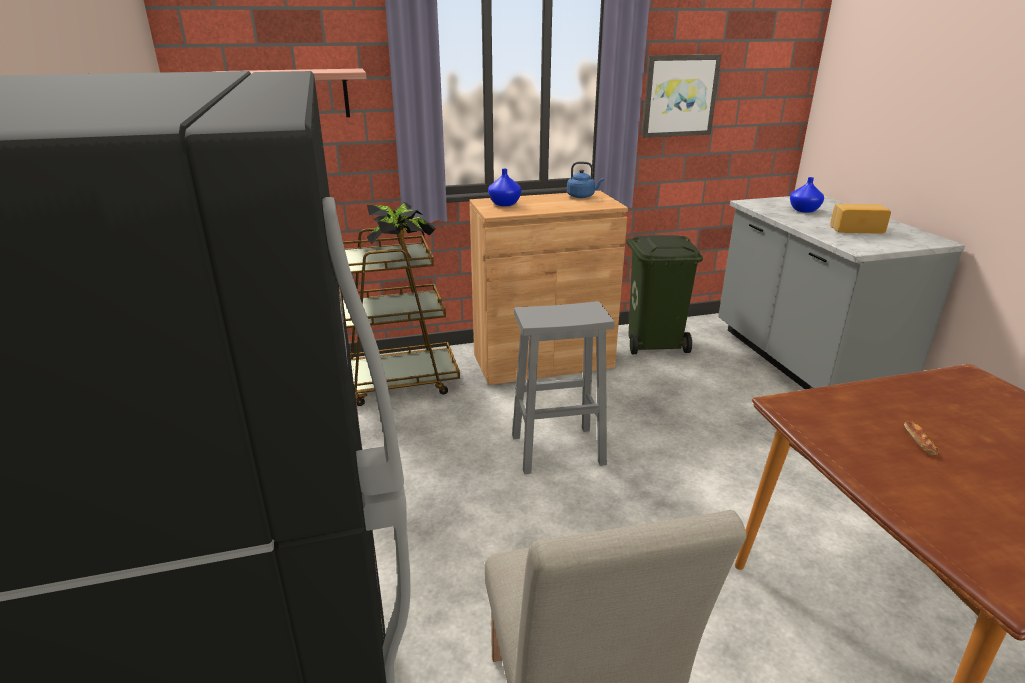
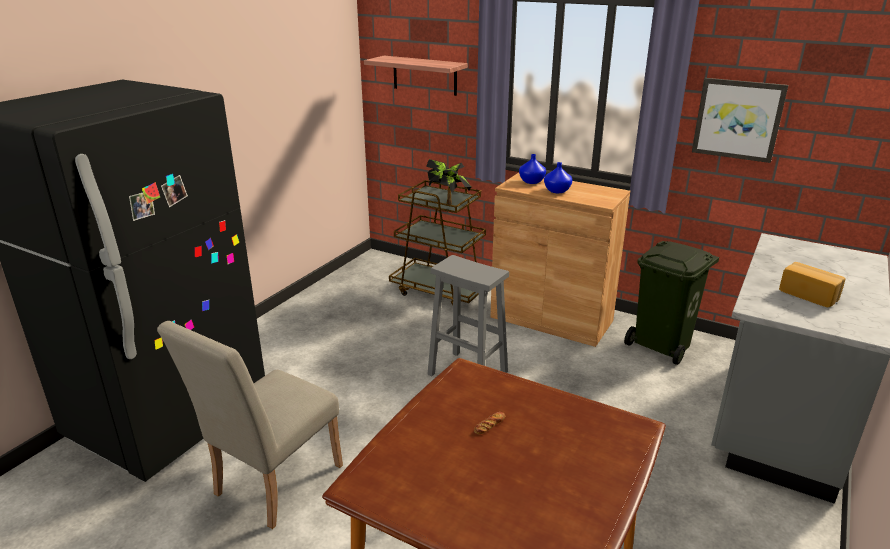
camera: 45 degrees right, 0 degrees up
blue kettle [567,161,604,198] -> none
blue vase [790,177,824,213] -> blue vase moved to [544,162,572,193]

